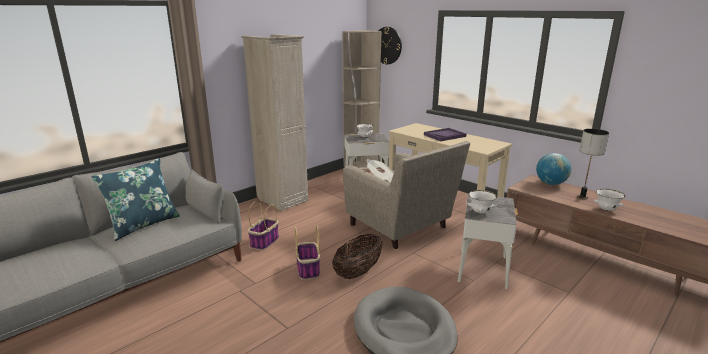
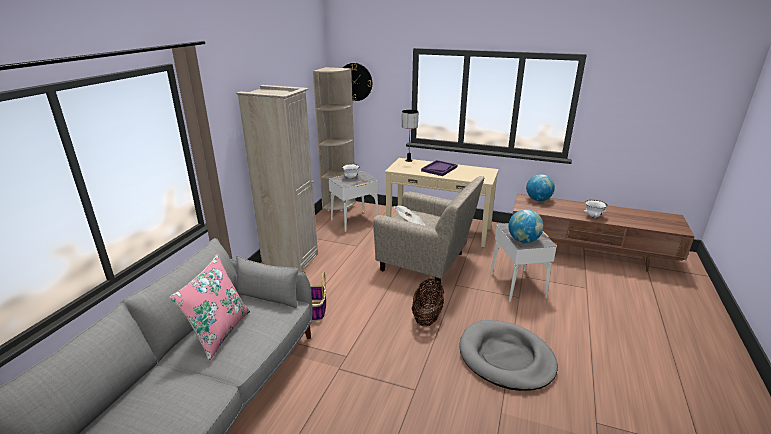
camera: 25 degrees left, 5 degrees up
blue pillow [91,158,180,241] -> pink pillow [169,254,250,361]
basket [295,225,320,280] -> none
white bowl [468,190,497,214] -> globe [509,209,544,243]
table lamp [577,129,609,199] -> table lamp moved to [402,110,418,162]

